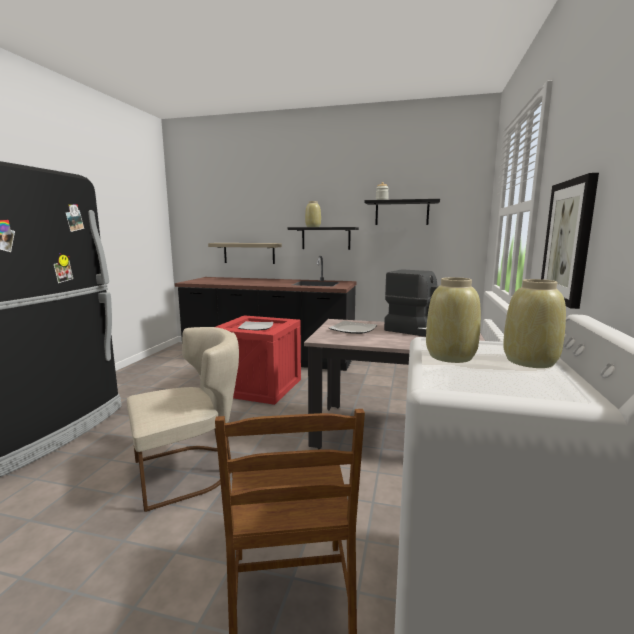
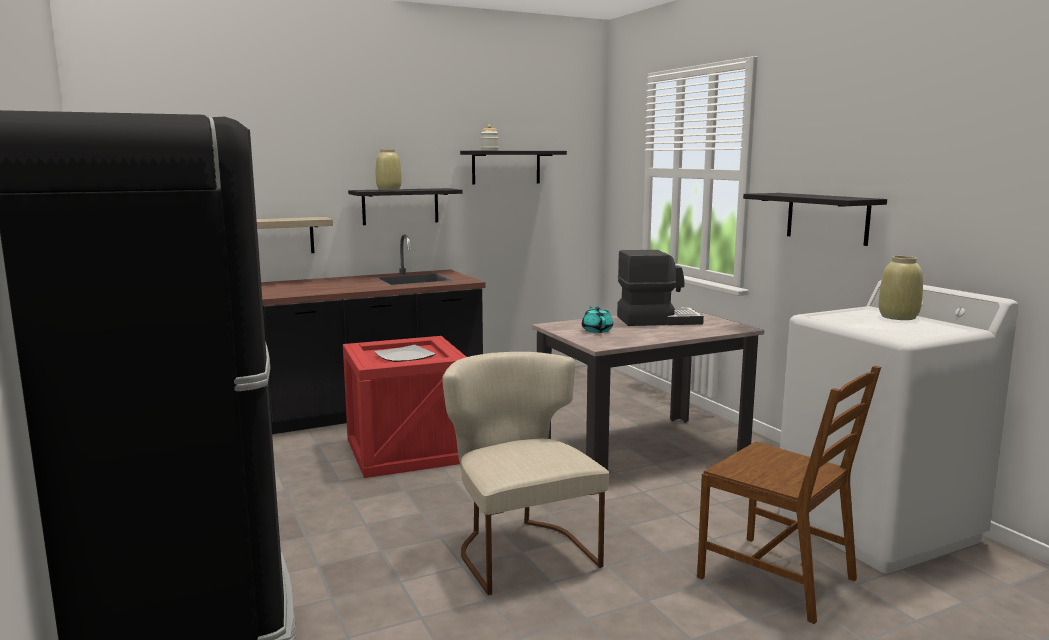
camera: 40 degrees left, 0 degrees up
beige chair [127,327,239,512] -> beige chair turned 45 degrees counterclockwise [442,352,609,595]
plate [329,321,377,334] -> turquoise teapot [582,306,613,333]
beige vase [426,277,481,363] -> none
picture [541,173,599,309] -> black shelf [743,193,887,246]

